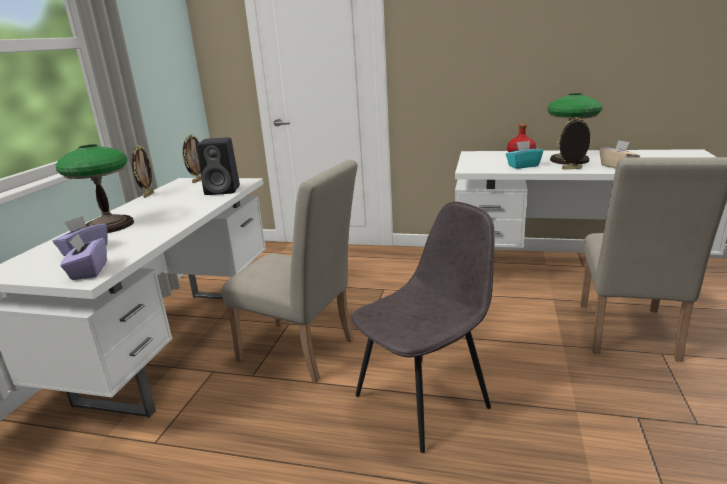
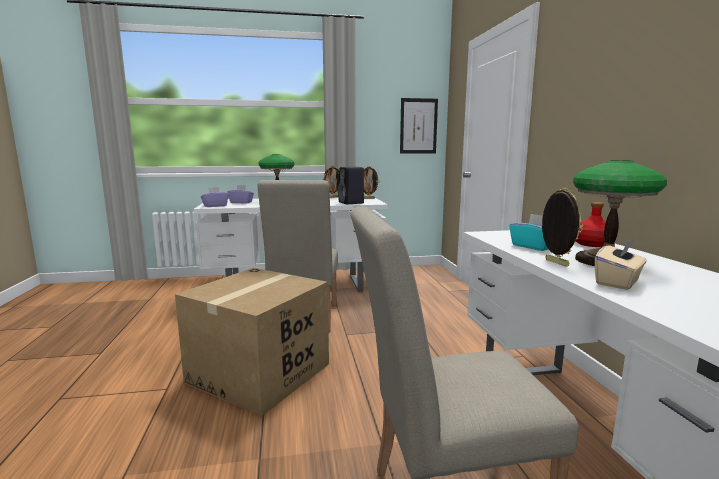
camera: 65 degrees right, 10 degrees down
grey chair [351,202,495,453] -> cardboard box [175,268,329,416]
none -> picture [400,98,438,154]

